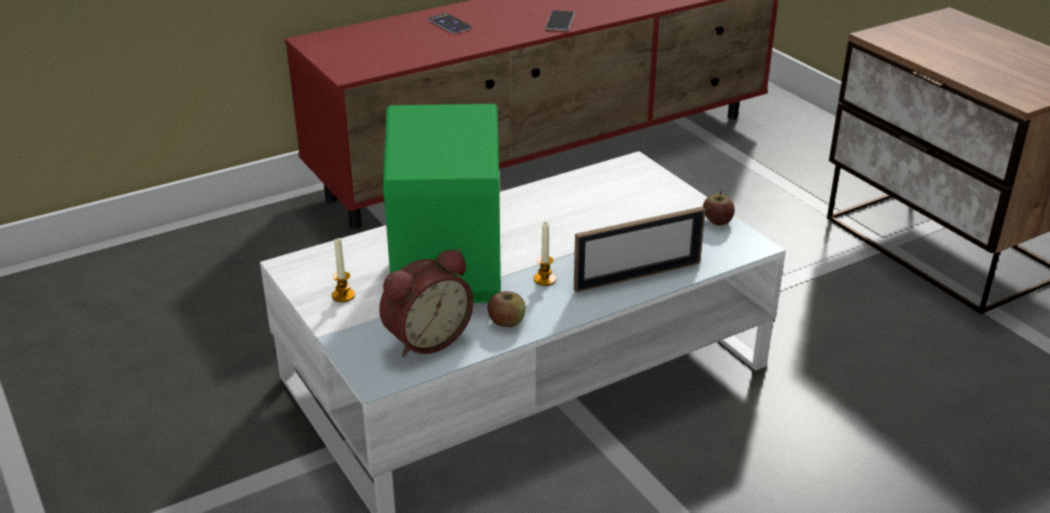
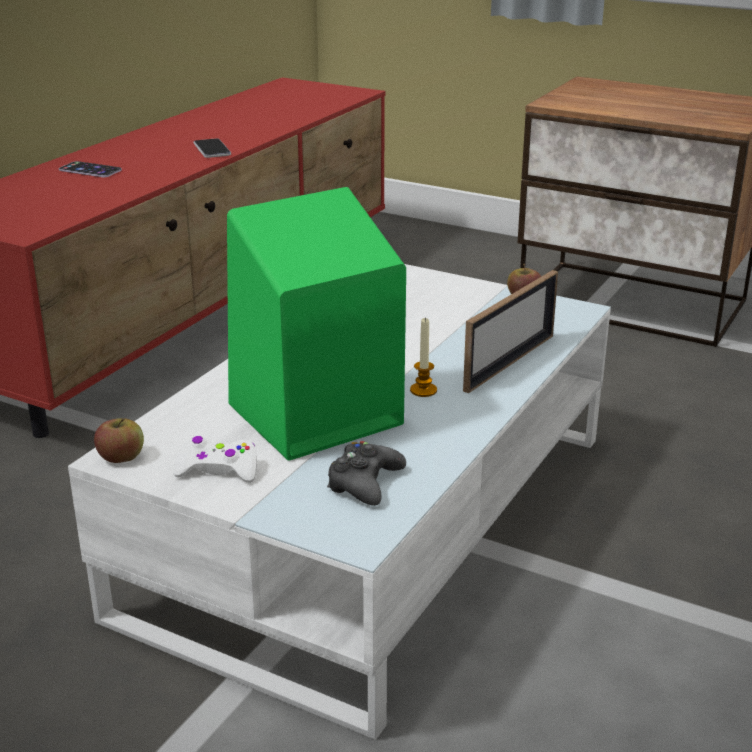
camera: 30 degrees left, 5 degrees down
candle [332,237,355,302] -> white game controller [173,436,257,483]
alarm clock [379,249,474,357] -> black game controller [327,441,406,506]
apple [488,291,526,327] -> apple moved to [94,418,144,463]

